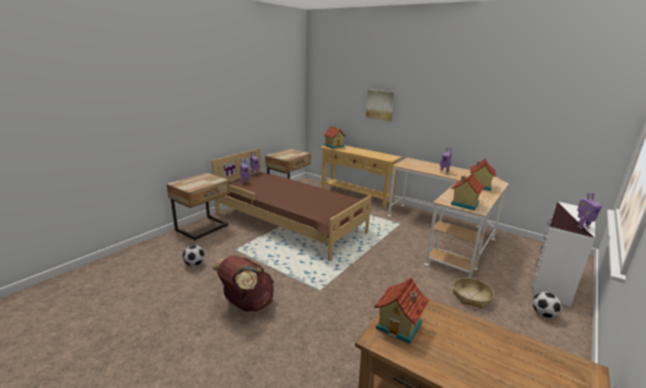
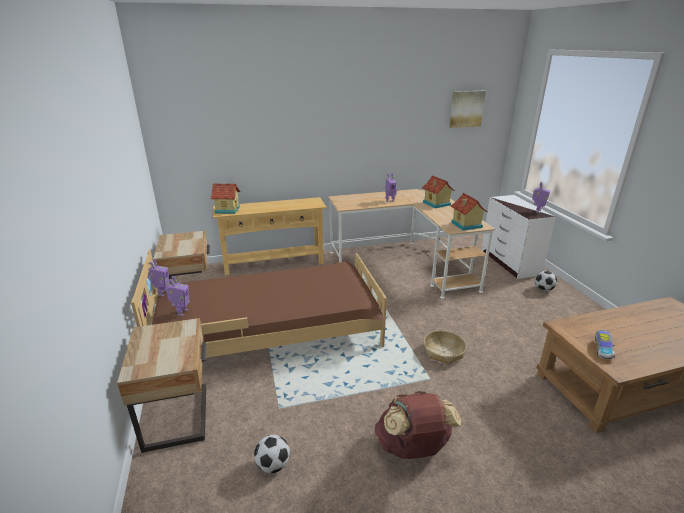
camera: 50 degrees left, 5 degrees up
picture [366,89,394,121] -> picture moved to [449,91,486,128]
toy house [374,277,429,344] -> toy car [595,330,615,359]
basket [453,278,494,309] -> basket moved to [424,330,466,365]

